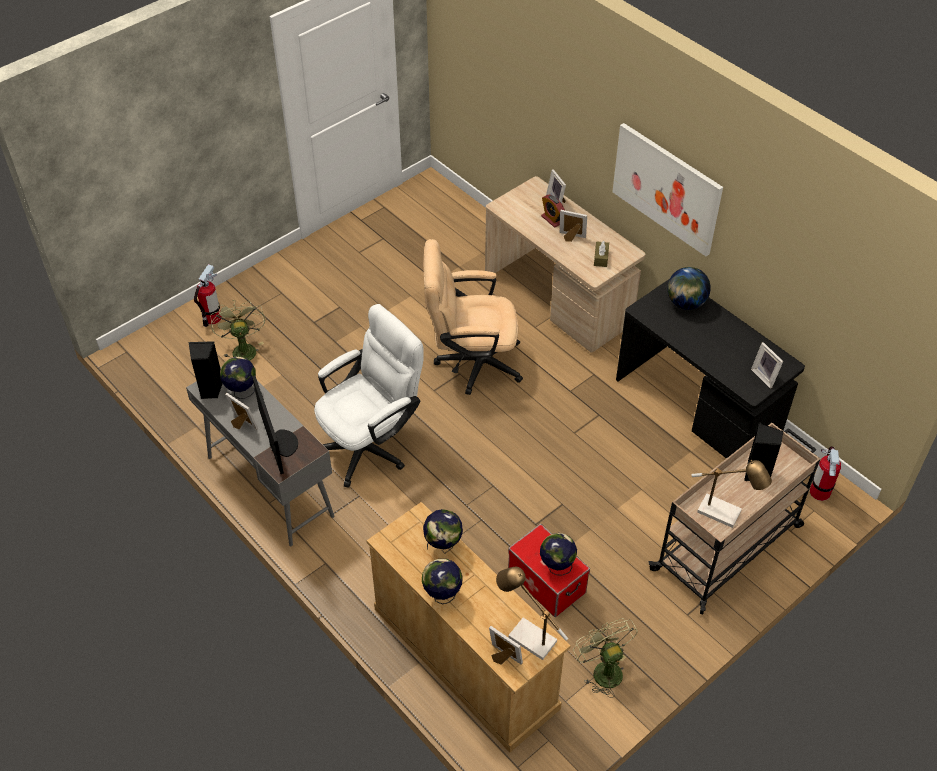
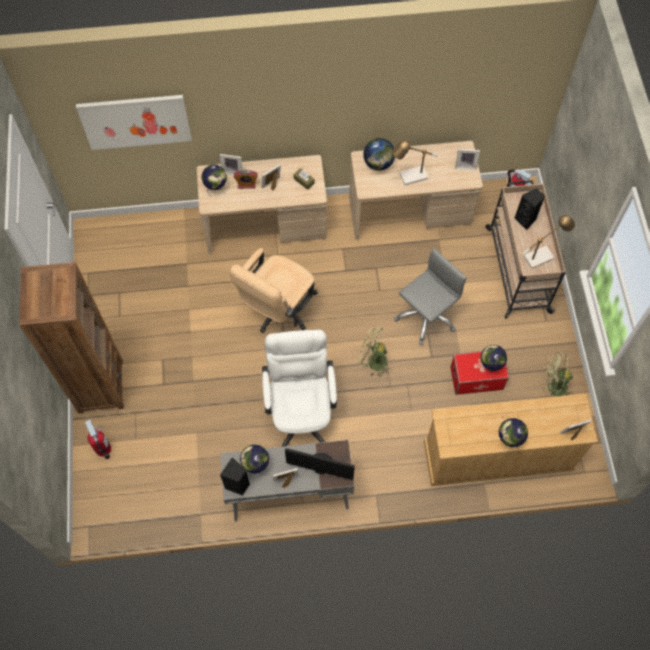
camera: 55 degrees left, 15 degrees up
green fan [210,300,265,361] -> green fan moved to [358,325,391,377]
globe [423,509,463,554] -> globe moved to [202,165,227,197]
table lamp [496,567,568,660] -> table lamp moved to [392,140,438,185]
picture [612,123,723,256] -> picture moved to [76,95,192,150]
black desk [616,279,805,459] -> beige desk [349,141,483,240]
none -> brown bookcase [19,262,124,413]
none -> grey office chair [394,248,467,345]

